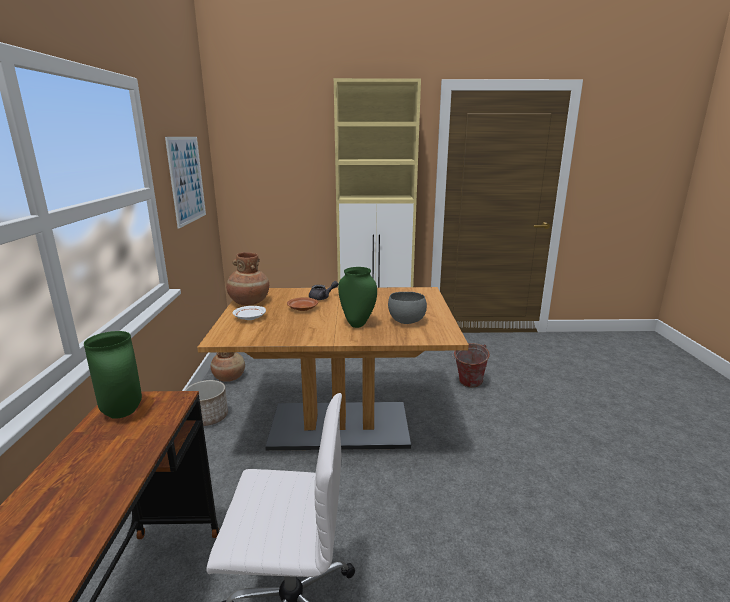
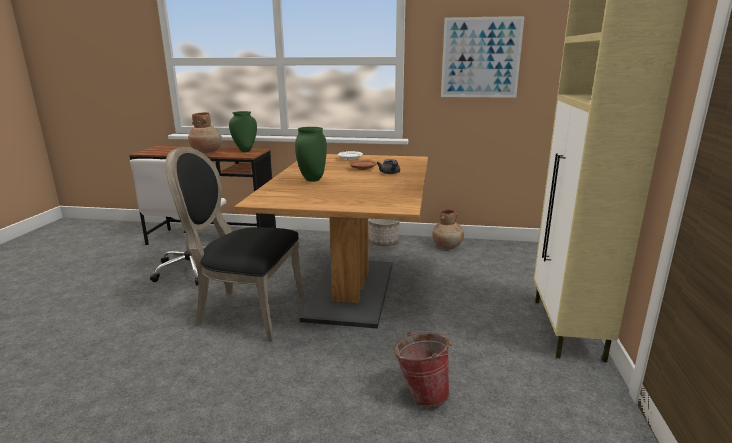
camera: 100 degrees right, 0 degrees up
brown vase [226,252,269,305] -> brown vase moved to [188,112,222,153]
grey bowl [388,292,427,324] -> none
none -> black chair [165,147,304,342]

